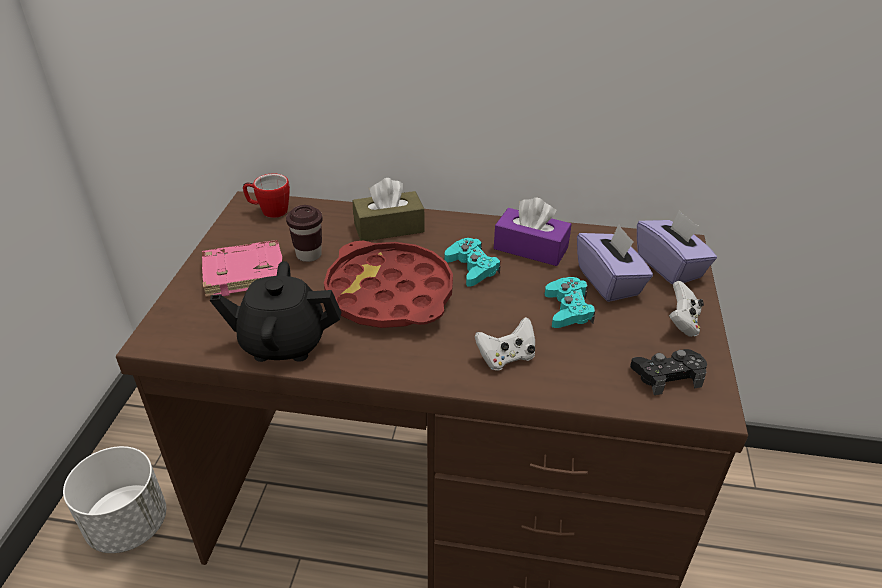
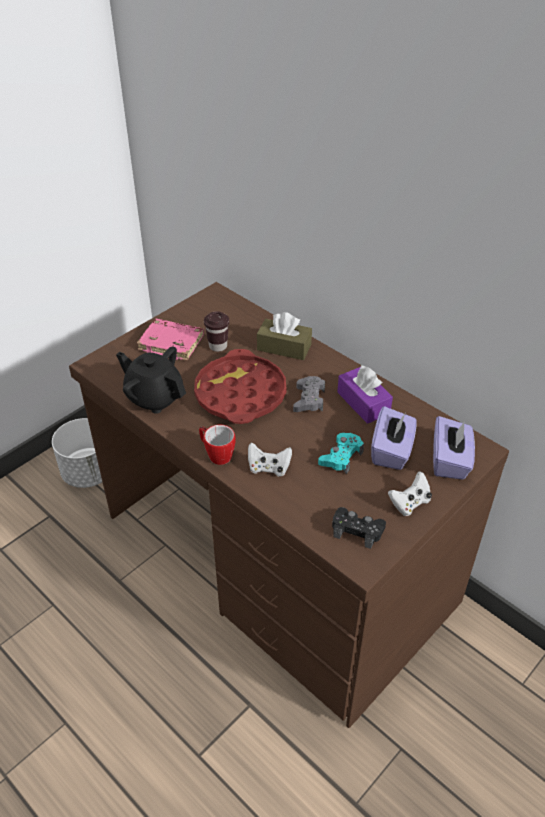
camera: 35 degrees right, 5 degrees up
mug [243,173,290,218] -> mug moved to [199,425,236,465]
turquoise game controller [444,238,500,287] -> grey game controller [293,376,325,412]

